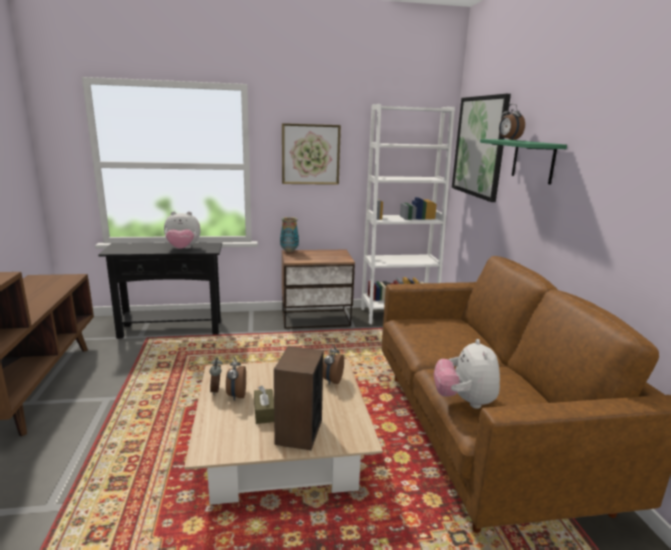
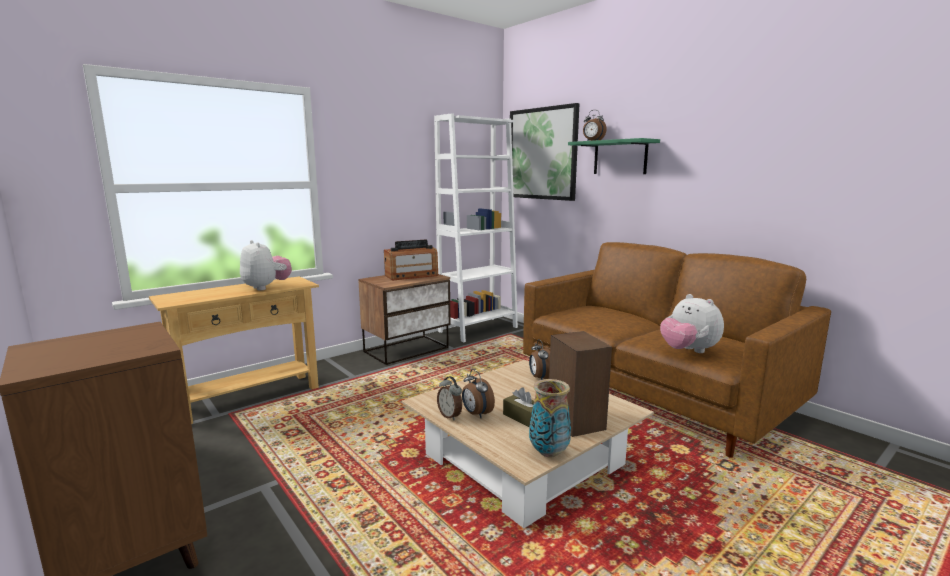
camera: 30 degrees left, 5 degrees down
black console table [98,242,222,339] -> beige console table [149,276,319,424]
plush toy [164,211,201,249] -> plush toy turned 90 degrees counterclockwise [240,240,292,291]
vase [280,217,299,252] -> vase moved to [529,379,571,458]
picture [282,123,341,185] -> none
none -> radio [384,239,438,280]

